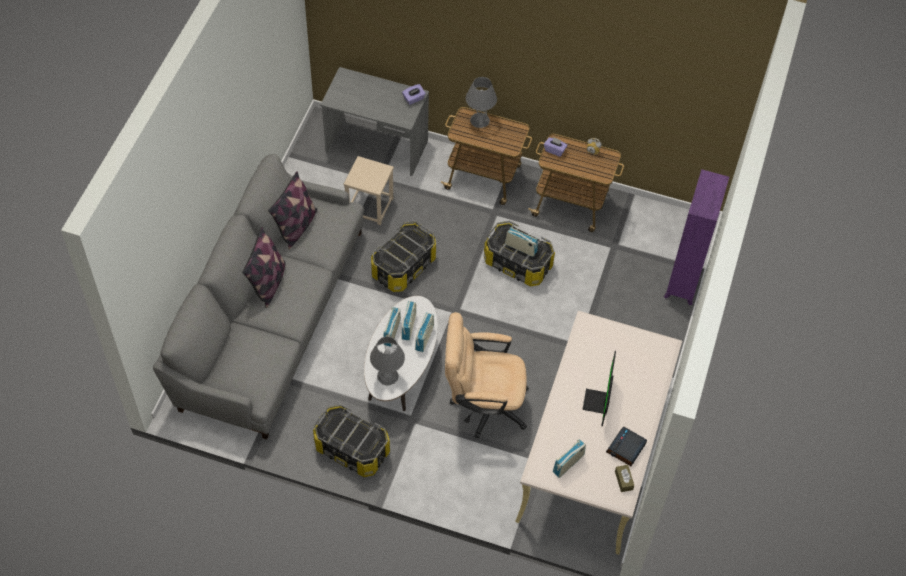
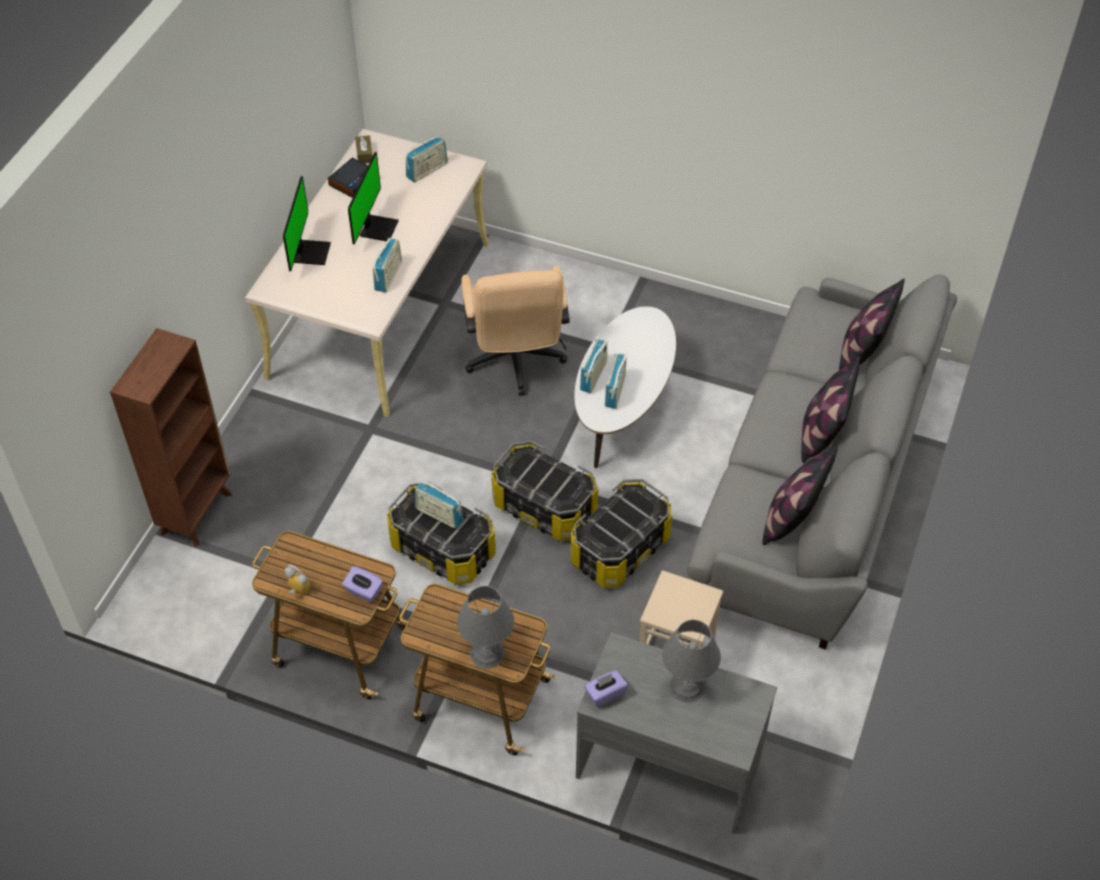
camera: 175 degrees left, 5 degrees down
storage box [313,404,390,477] -> storage box moved to [492,441,598,541]
grey table lamp [370,336,405,385] -> grey table lamp moved to [662,620,721,703]
radio [384,307,401,347] -> radio moved to [373,238,402,293]
beige office chair [445,312,529,439] -> beige office chair turned 75 degrees clockwise [461,266,570,396]
purple bookcase [664,169,729,305] -> brown bookcase [110,328,232,547]
none -> monitor [283,176,331,271]
none -> pillow [839,278,905,370]

